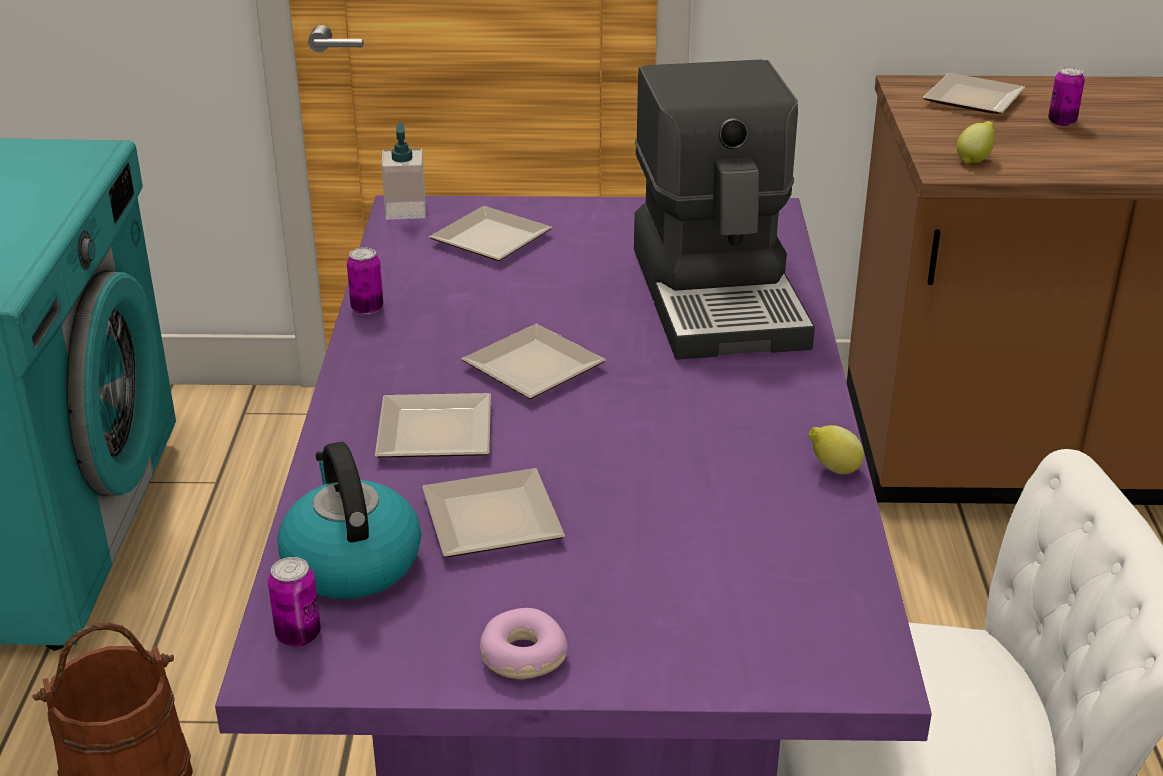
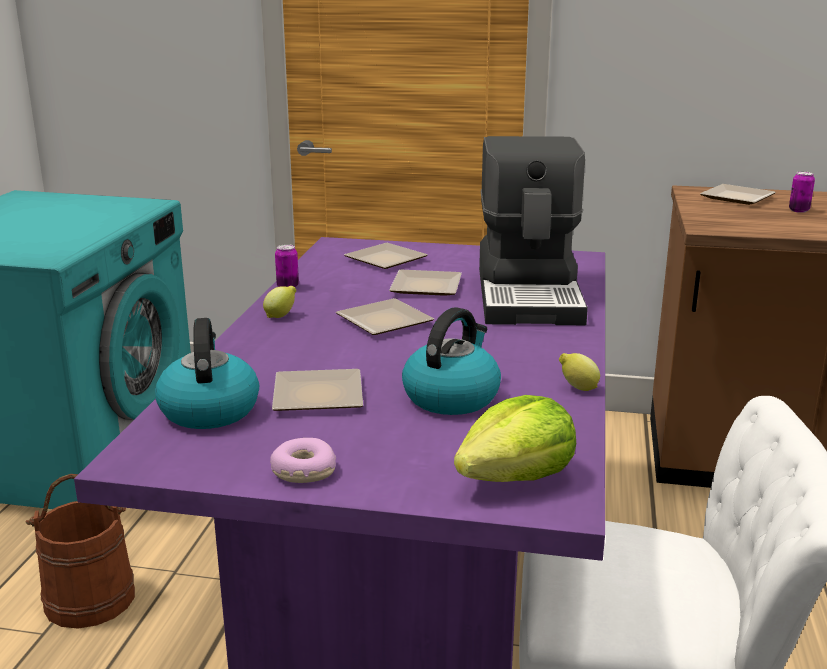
camera: 10 degrees right, 10 degrees down
can [268,557,321,647] -> none
plate [375,393,491,458] -> plate moved to [389,270,462,296]
soap dispenser [381,122,426,220] -> none
lemon [957,121,995,164] -> lemon moved to [263,286,296,318]
none -> kettle [402,307,501,415]
none -> lettuce [454,395,576,482]

